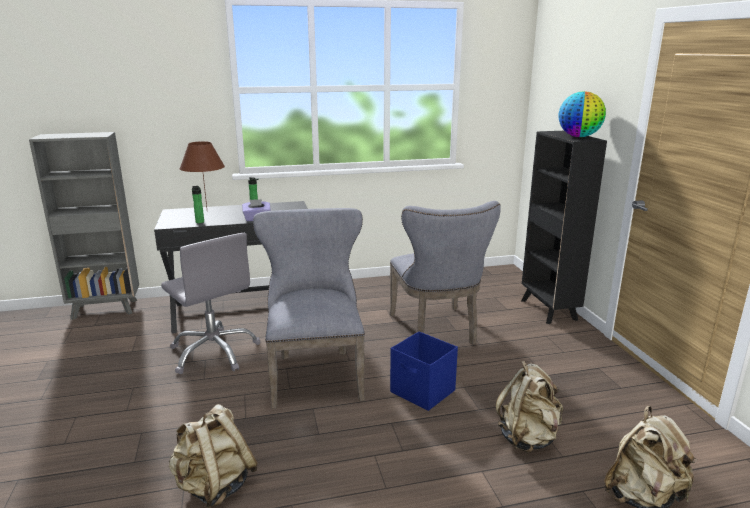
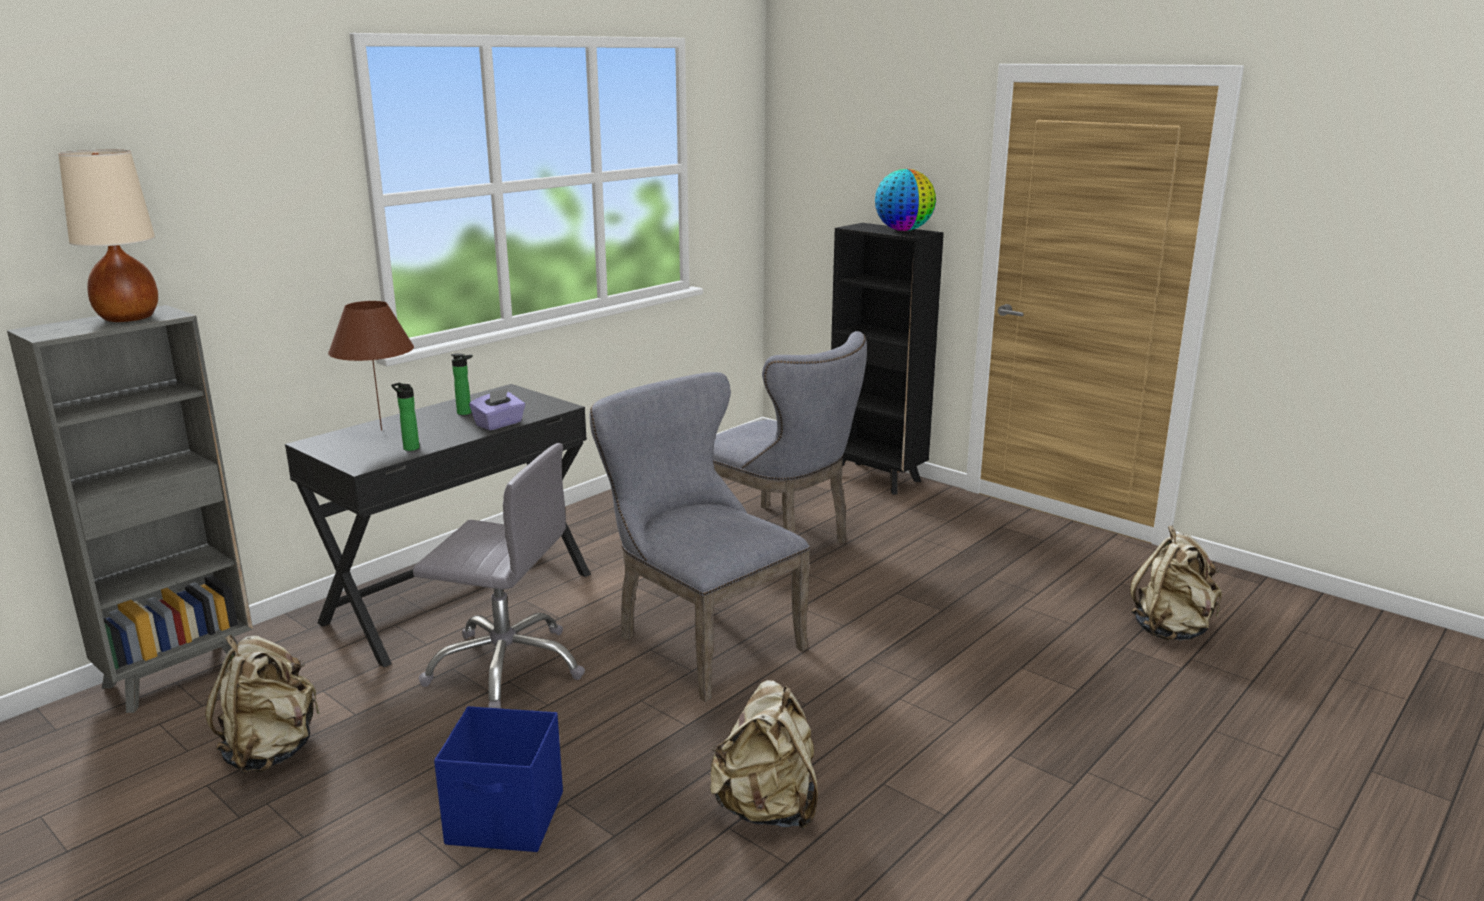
camera: 35 degrees left, 0 degrees up
blue storage box [390,331,458,411] -> blue storage box moved to [434,706,563,852]
beige backpack [495,361,563,453] -> beige backpack moved to [205,635,320,773]
none -> beige table lamp [58,150,158,322]

